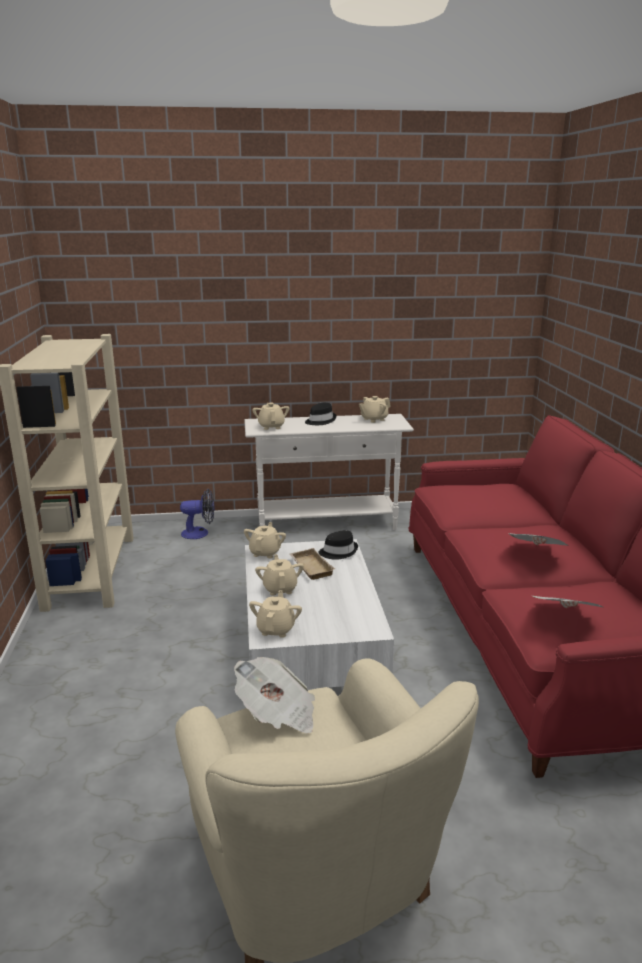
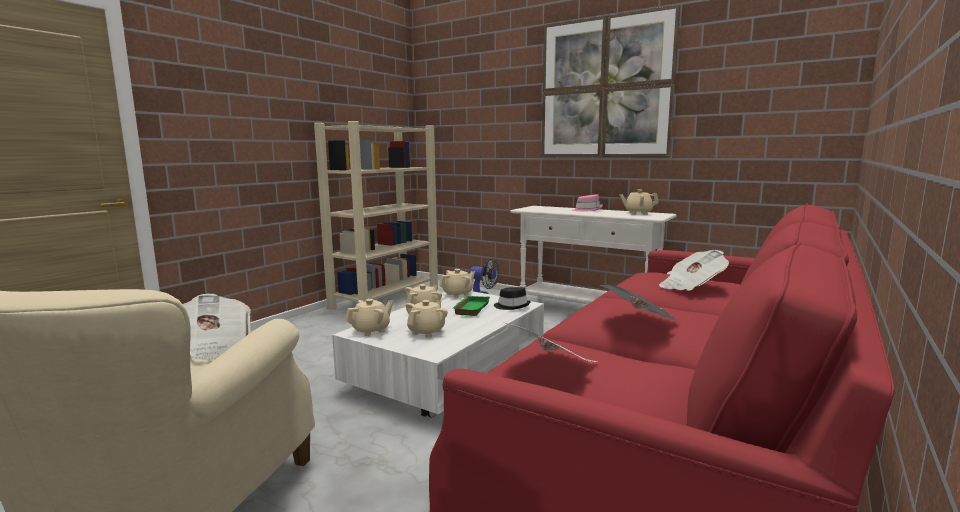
camera: 40 degrees right, 10 degrees down
beige teapot [252,403,290,430] -> beige teapot moved to [406,300,448,337]
beige tray [290,548,335,580] -> green tray [453,296,490,316]
black hat [305,403,336,425] -> pink hat [572,194,603,212]
none -> picture [542,5,680,157]
none -> newspaper [659,250,729,291]

